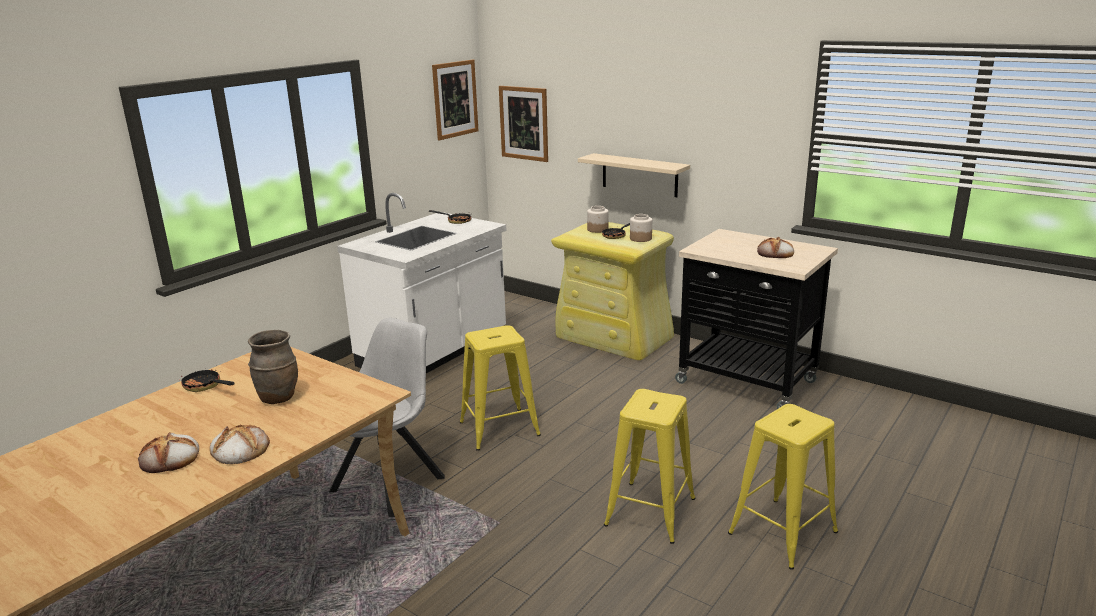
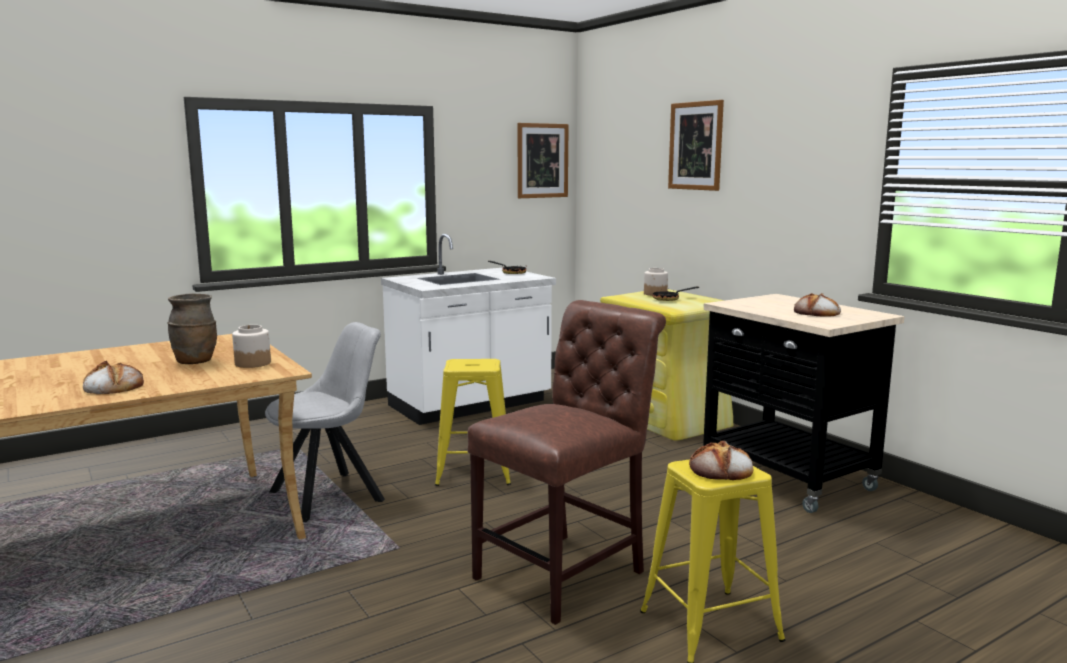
camera: 20 degrees right, 10 degrees down
bread [138,432,199,473] -> bread moved to [689,441,753,480]
frying pan [179,370,235,392] -> none
picture [499,86,548,162] -> picture moved to [668,100,724,191]
beige shelf [578,153,690,197] -> none
yellow stool [604,389,696,544] -> brown chair [467,300,666,625]
jar [630,214,652,242] -> jar moved to [232,325,271,368]

